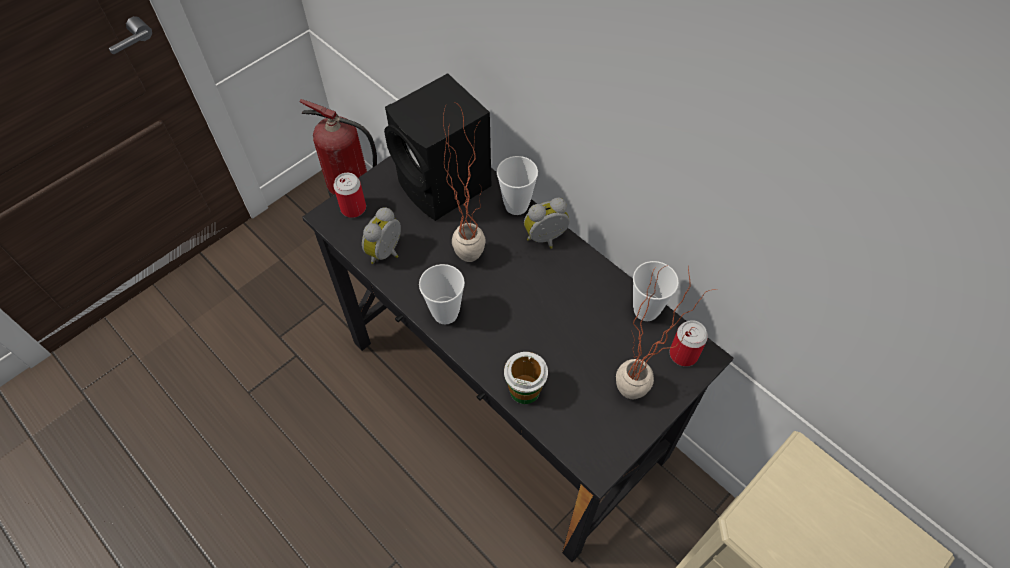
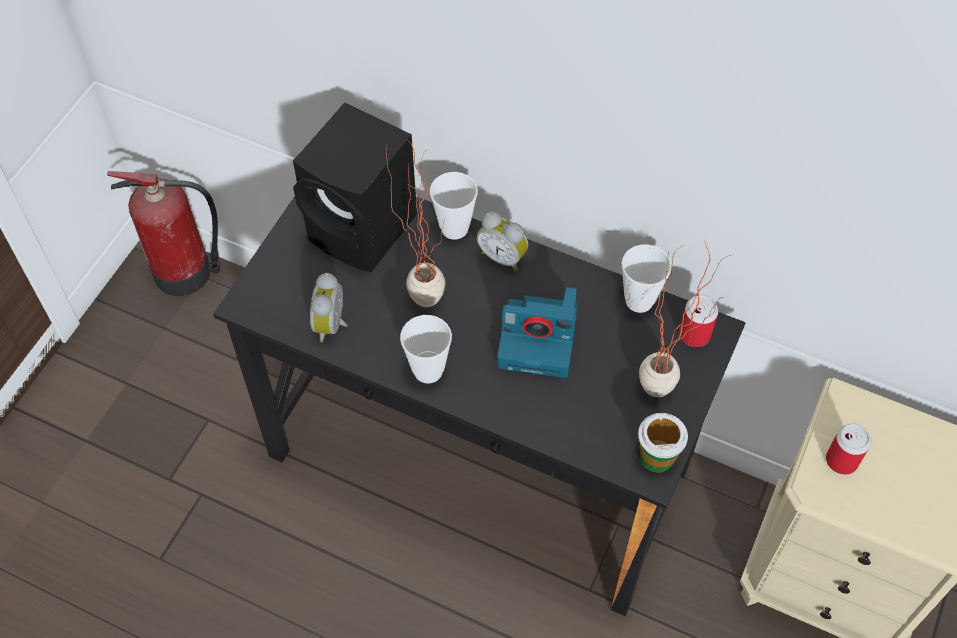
camera: 20 degrees left, 0 degrees up
can [333,173,366,218] -> can moved to [826,424,871,475]
cup [504,352,548,404] -> cup moved to [638,413,688,472]
alarm clock [524,197,570,249] -> alarm clock turned 105 degrees counterclockwise [477,211,528,272]
none -> camera [497,287,578,378]

